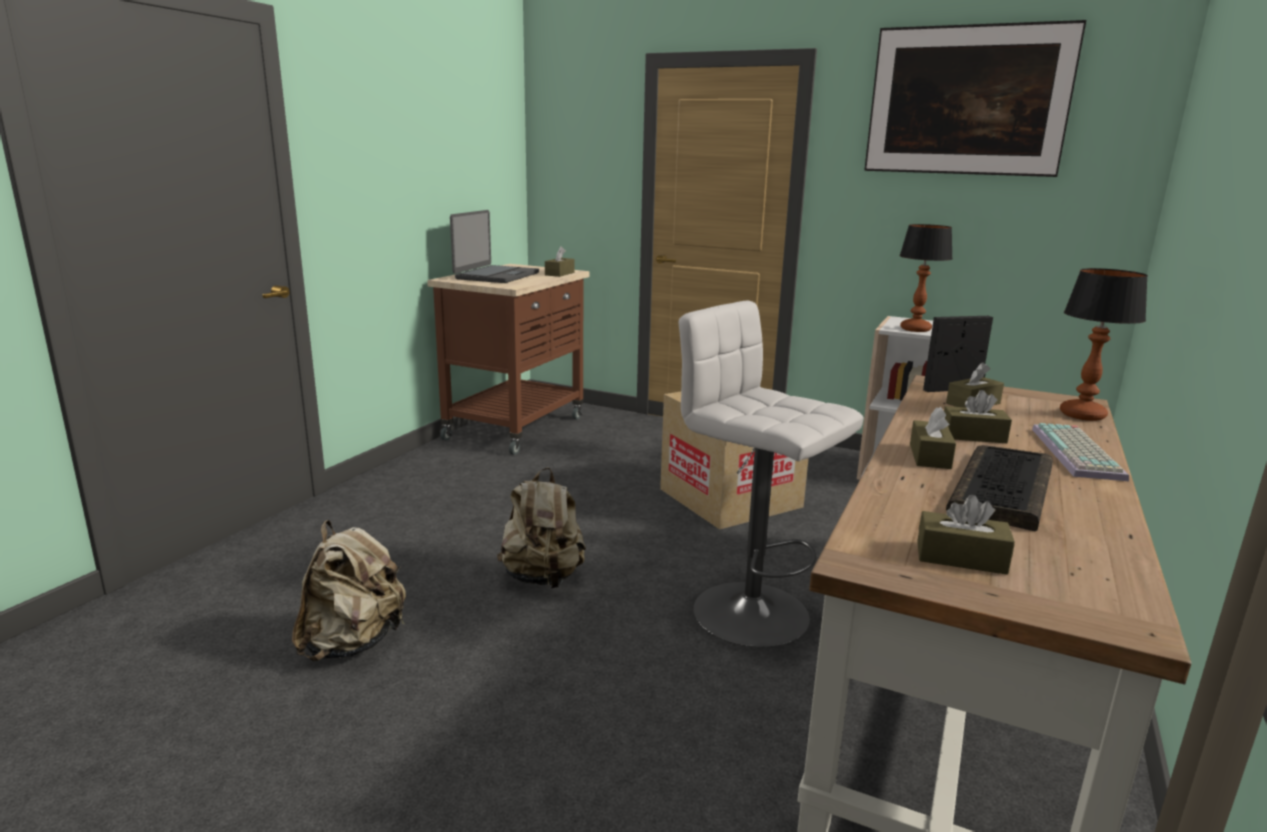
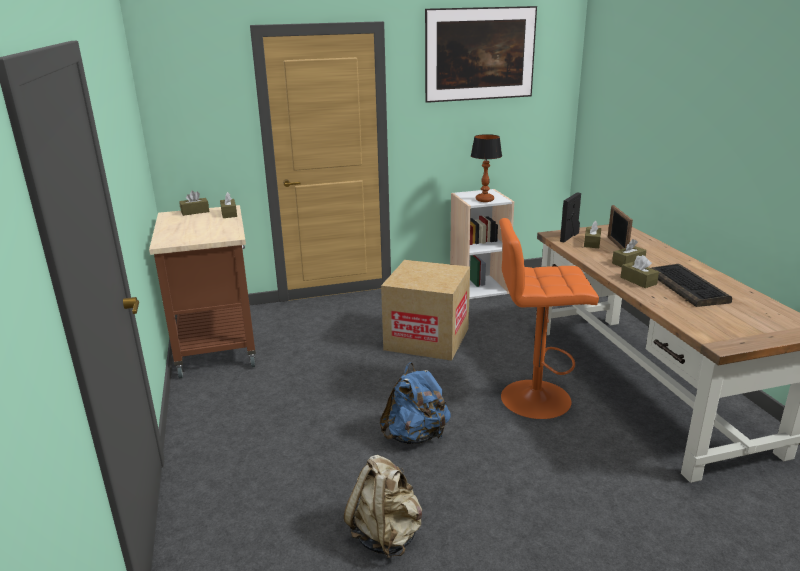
camera: 40 degrees left, 5 degrees up
laptop [450,210,539,283] -> none
beige backpack [497,467,586,588] -> blue backpack [380,362,451,444]
white stool [679,301,864,647] -> orange stool [499,218,599,419]
brown tissue box [917,495,1015,575] -> brown tissue box moved to [179,191,209,216]
keyboard [1032,423,1129,481] -> none
table lamp [1060,268,1148,421] -> none
none -> picture frame [608,205,633,249]

